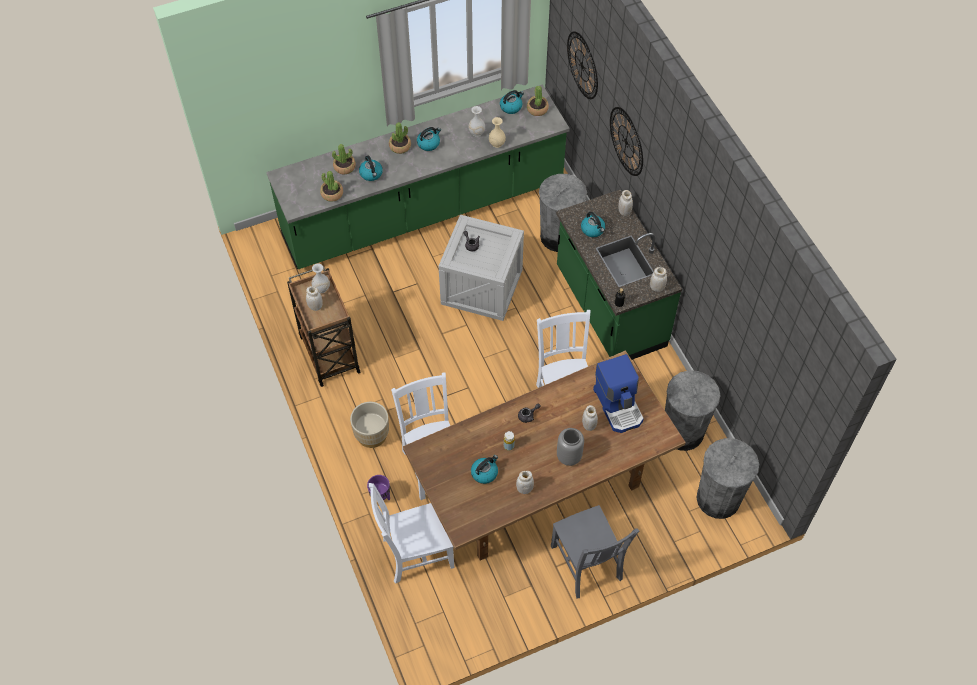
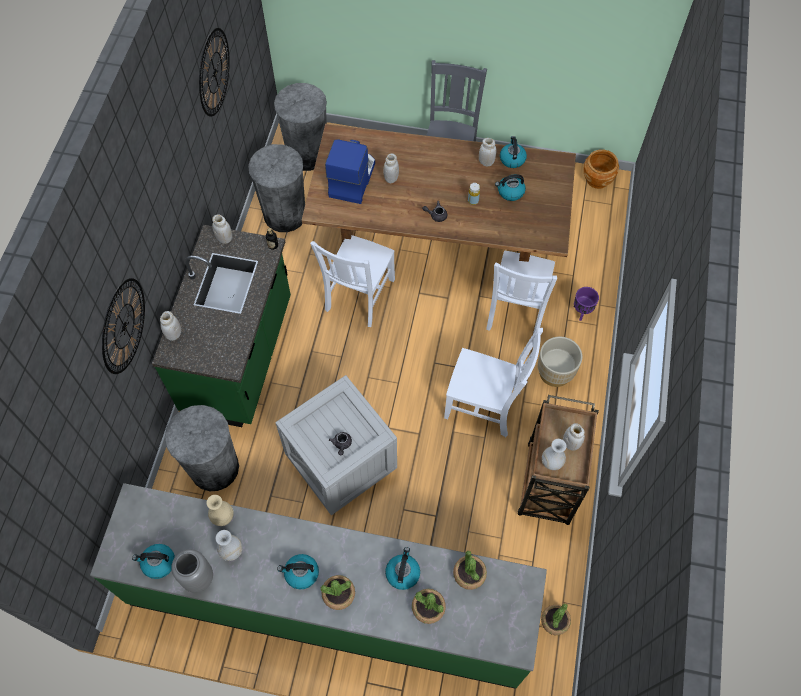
camera: 145 degrees left, 5 degrees up
white chair [369,483,455,584] -> white chair moved to [444,328,543,437]
potted plant [527,86,549,116] -> potted plant moved to [541,603,571,635]
grey vase [557,428,584,466] -> grey vase moved to [171,549,213,593]
wall clock [567,31,598,99] -> wall clock moved to [199,28,230,117]
kettle [581,212,605,237] -> kettle moved to [500,136,527,168]
none -> brown planter [584,150,619,189]

